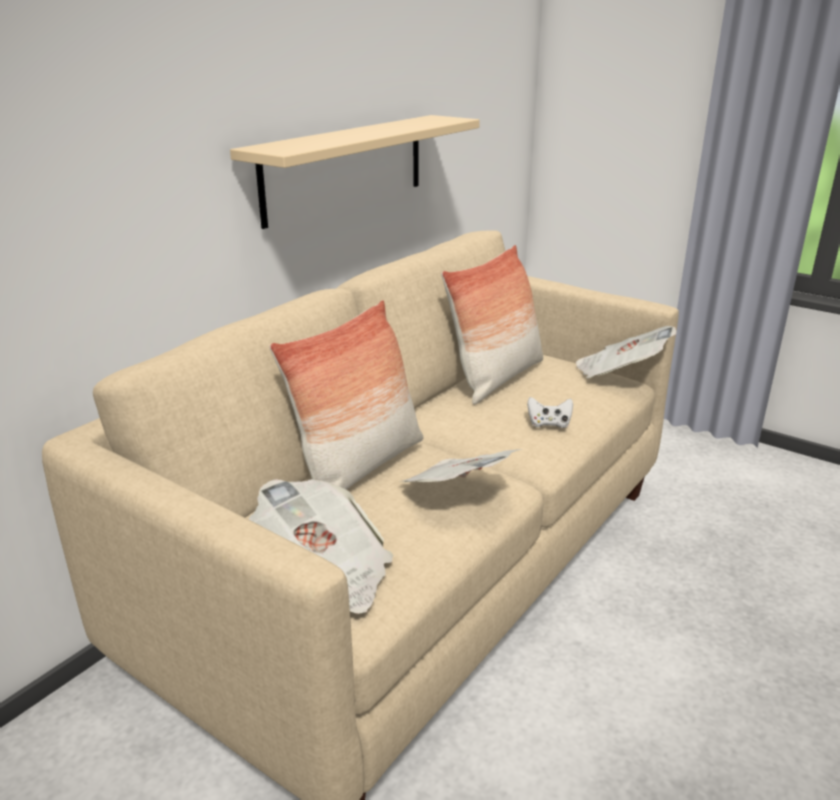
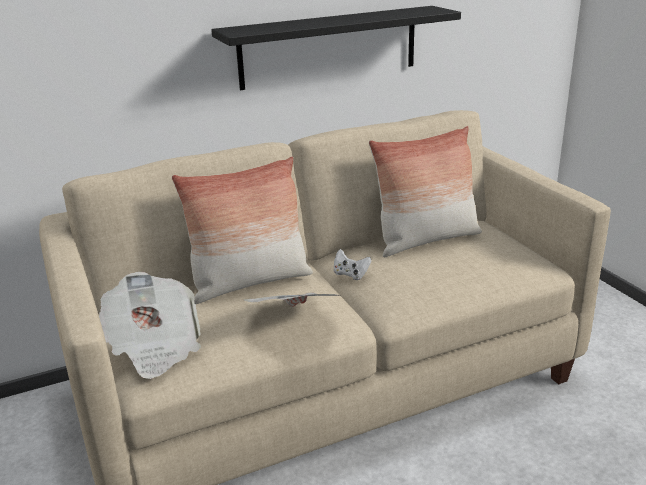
camera: 30 degrees right, 0 degrees up
beige shelf [230,115,480,229] -> black shelf [211,6,461,90]
white game controller [527,397,573,428] -> white game controller moved to [334,249,371,280]
newspaper [576,326,677,379] -> none

